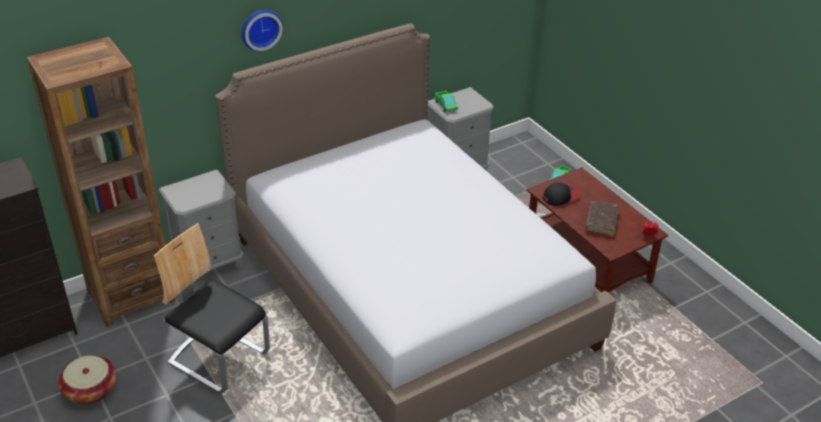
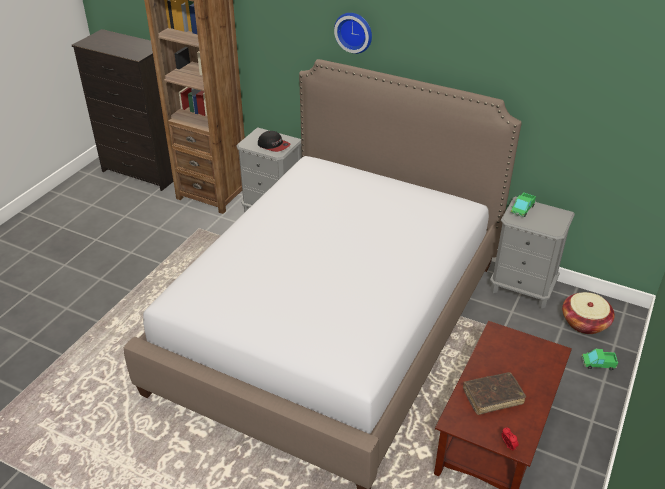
camera: 60 degrees right, 0 degrees up
basket [58,355,117,404] -> basket moved to [562,292,615,334]
chair [154,223,270,393] -> none
cap [543,182,581,206] -> cap moved to [258,131,290,152]

